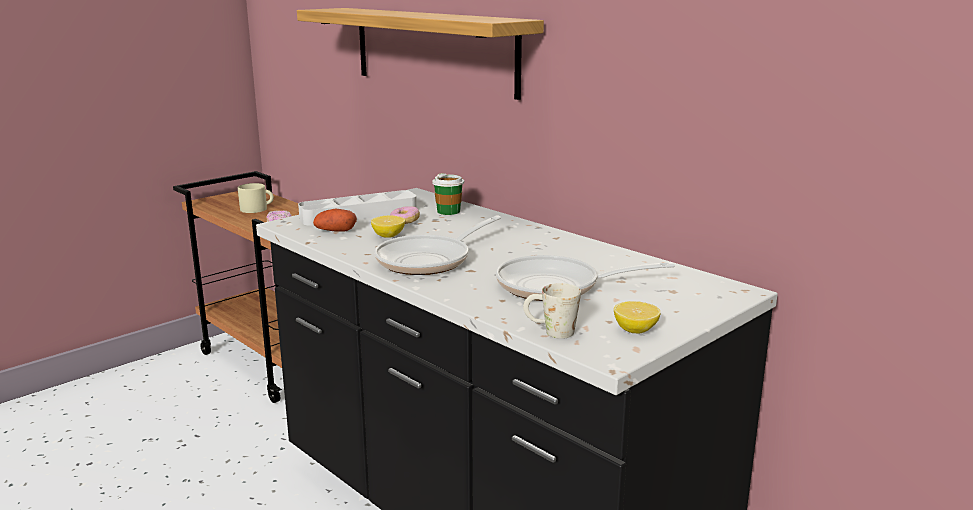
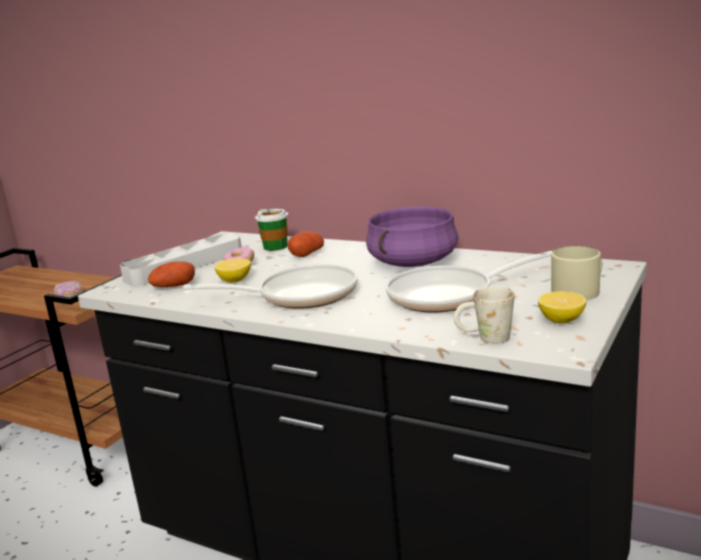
camera: 15 degrees left, 0 degrees up
beige mug [238,183,274,213] -> beige mug moved to [551,246,603,301]
shelf [297,8,544,100] -> none
frying pan [374,215,501,275] -> frying pan turned 120 degrees counterclockwise [183,264,358,309]
none -> potato [287,231,324,257]
none -> purple cooking pot [366,206,459,267]

